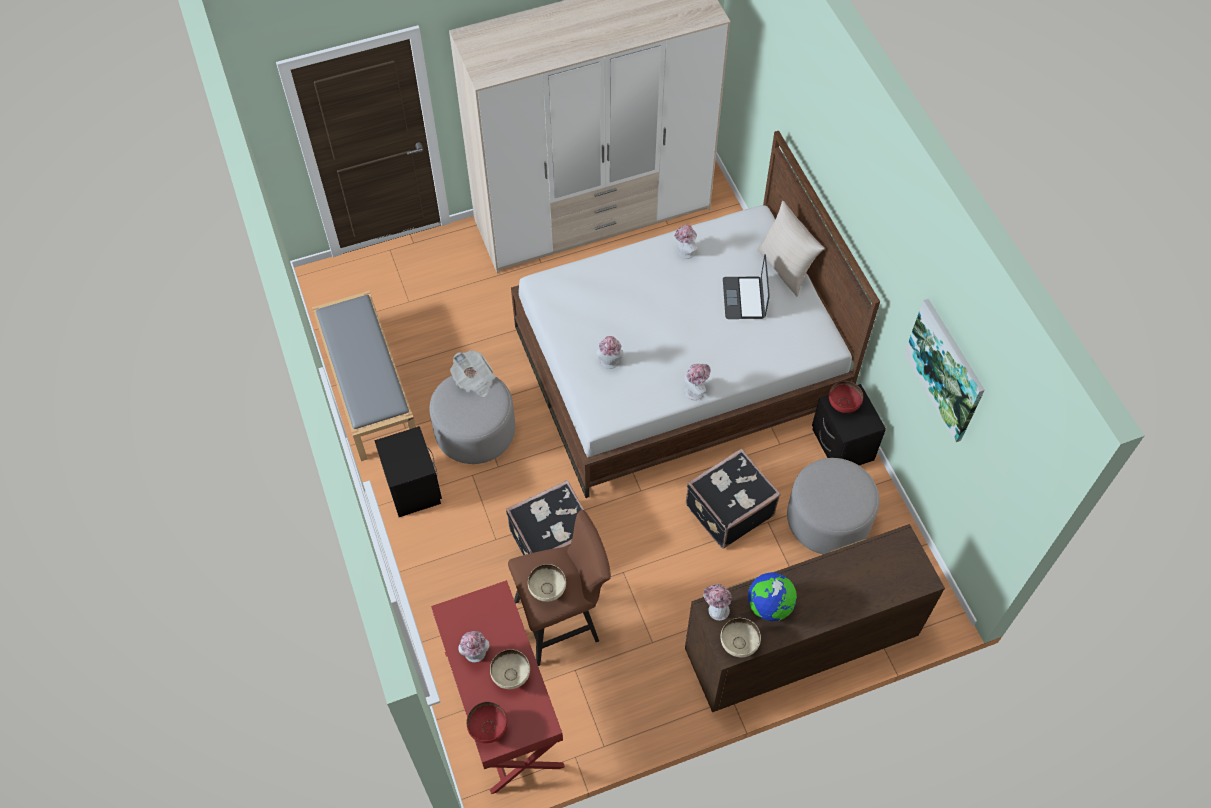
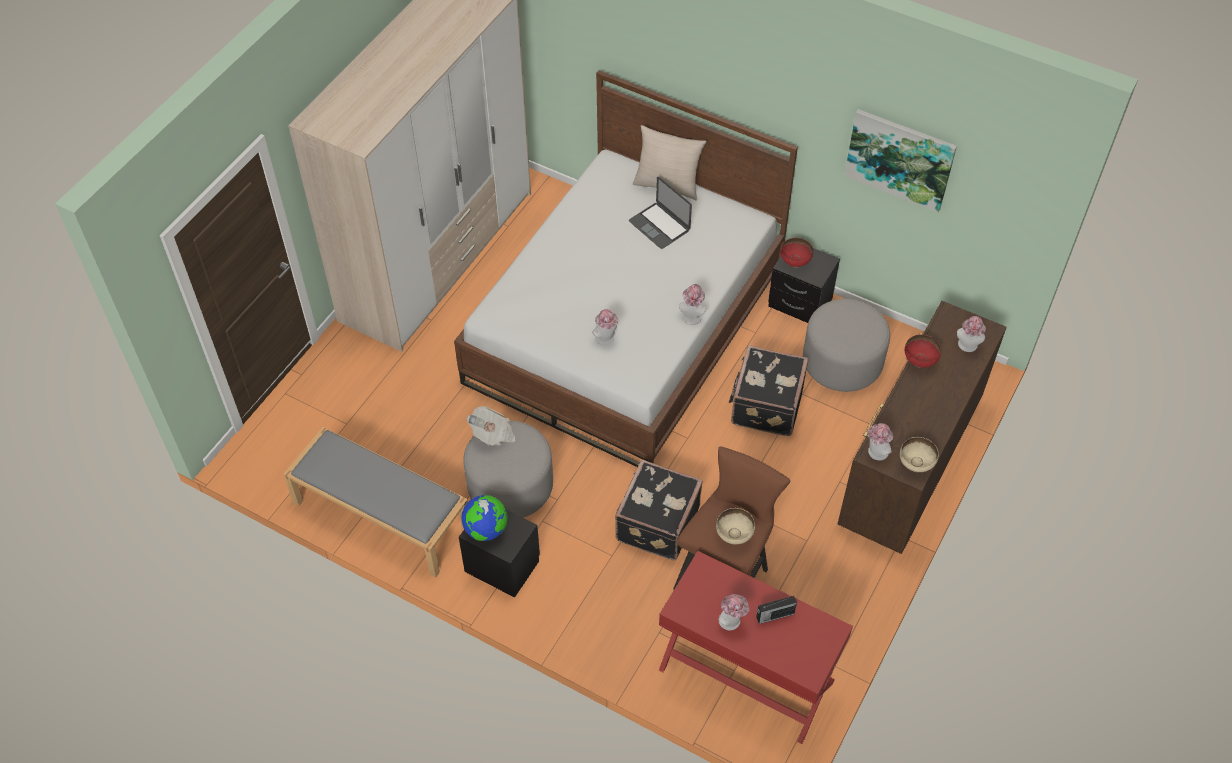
camera: 40 degrees left, 5 degrees down
red bowl [466,702,507,743] -> red bowl moved to [905,334,941,368]
beige bowl [490,649,530,689] -> radio [756,596,797,624]
hat [674,225,697,259] -> hat moved to [957,316,986,352]
globe [748,572,797,621] -> globe moved to [461,495,508,541]

